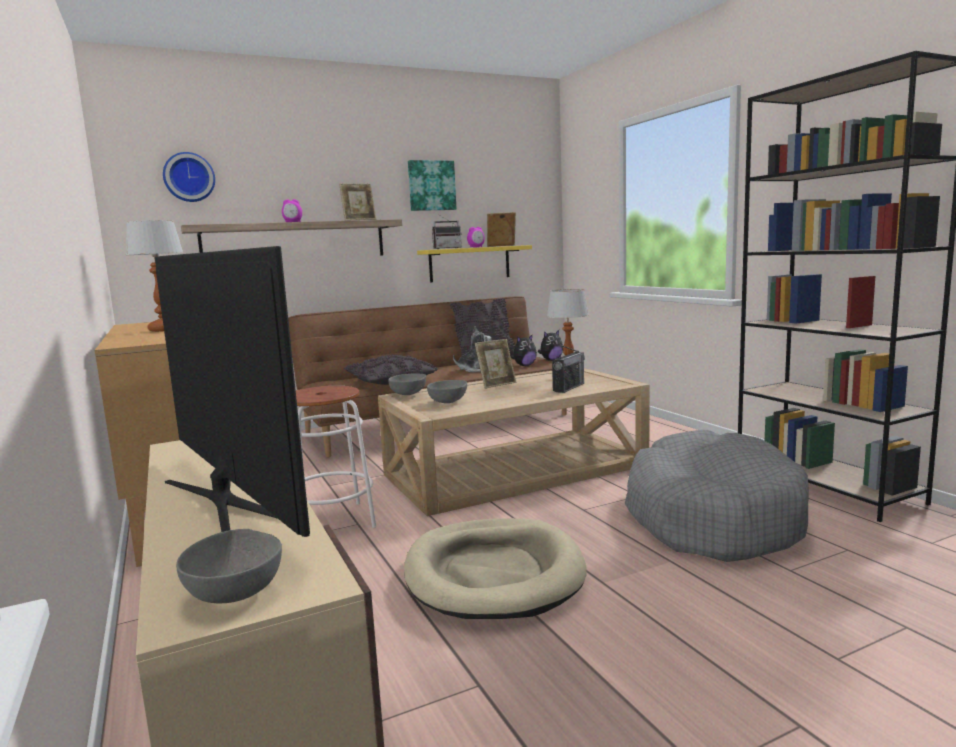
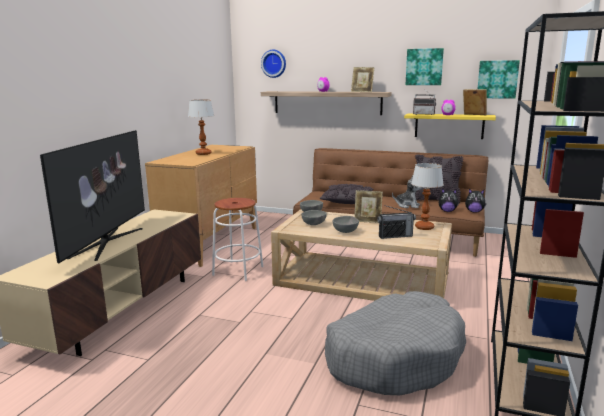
camera: 45 degrees right, 5 degrees up
grey bowl [176,529,282,603] -> grey bowl moved to [333,216,359,233]
beige dog bed [404,518,587,619] -> none
none -> picture [478,60,520,99]

